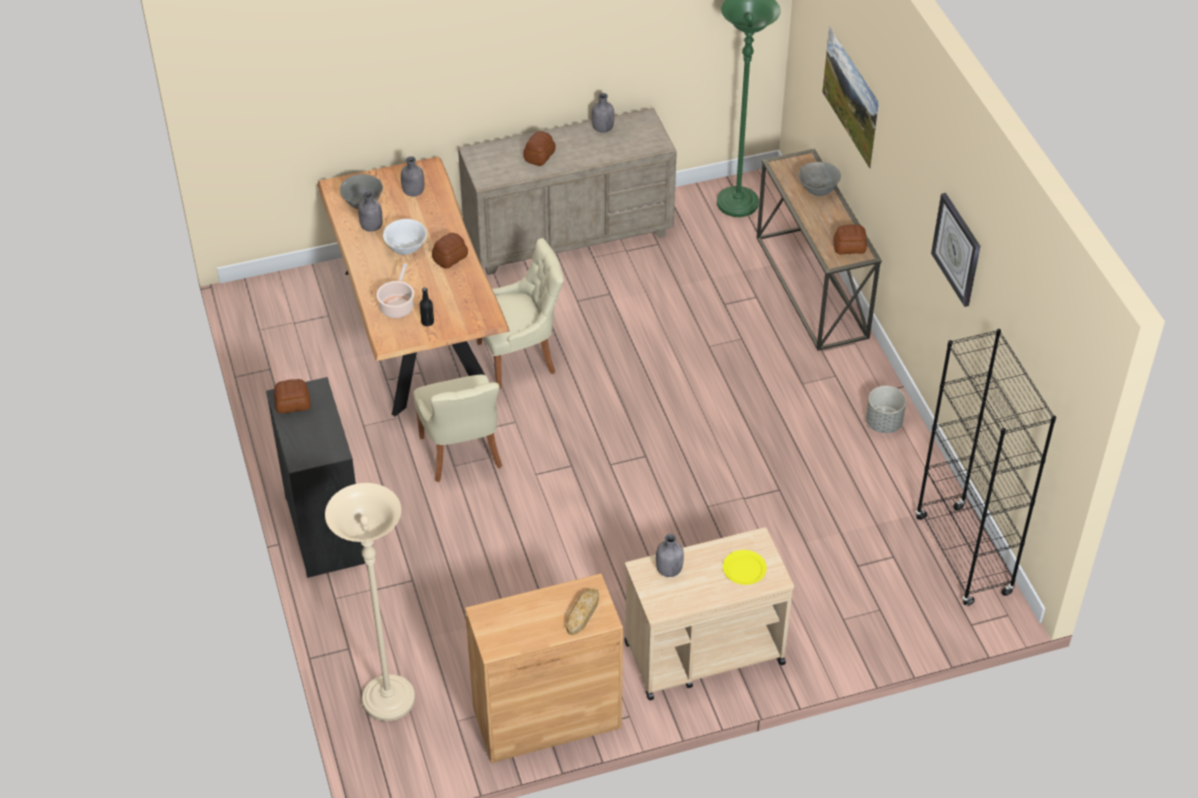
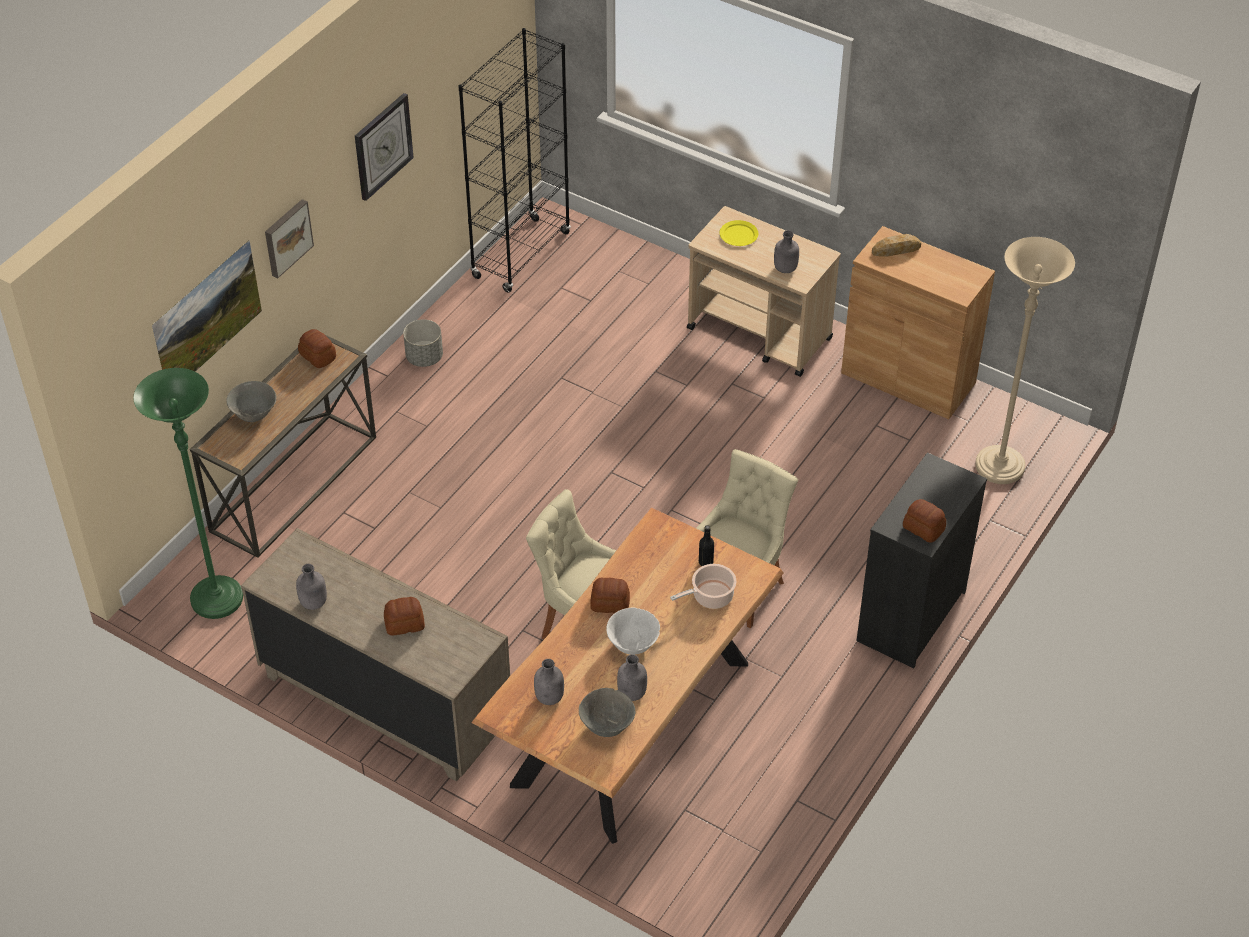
camera: 130 degrees left, 0 degrees up
none -> picture [265,199,314,278]

